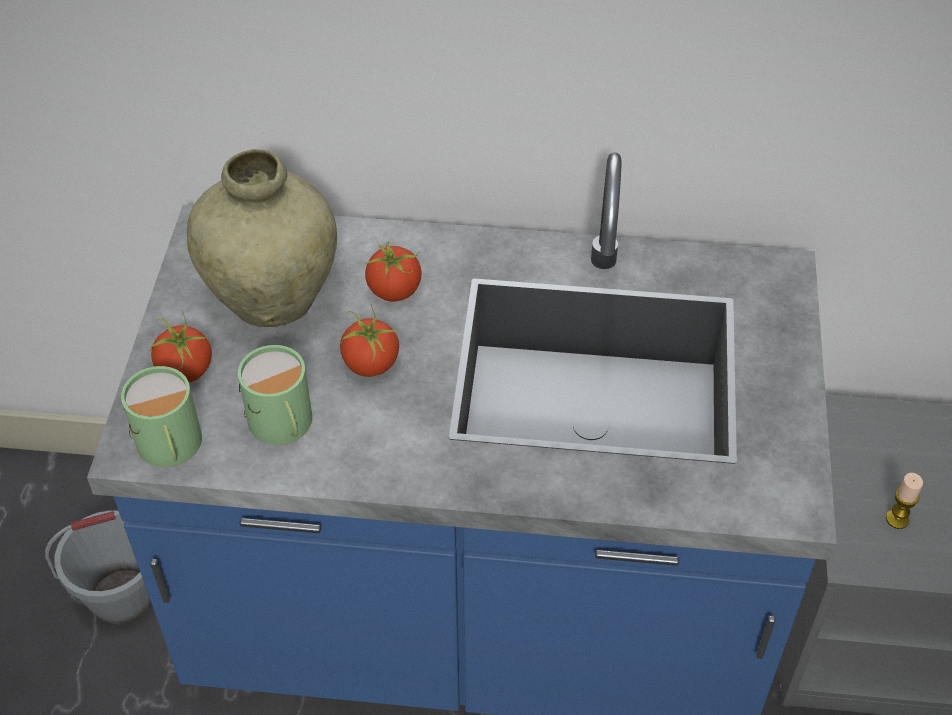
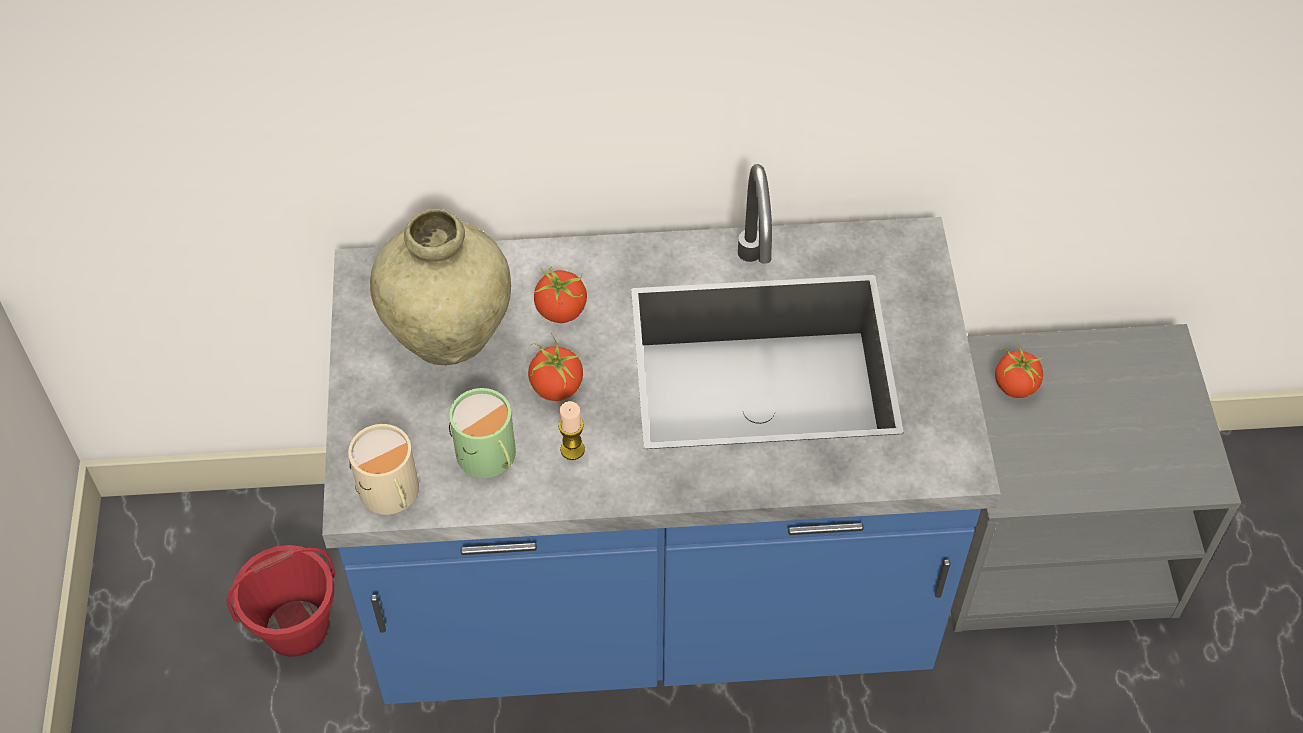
camera: 10 degrees left, 5 degrees up
grey bucket [45,510,151,624] -> red bucket [227,545,335,657]
green mug [121,366,202,467] -> beige mug [348,424,419,515]
tomato [148,310,212,382] -> tomato moved to [995,340,1043,398]
candle [886,473,923,529] -> candle moved to [558,401,585,460]

